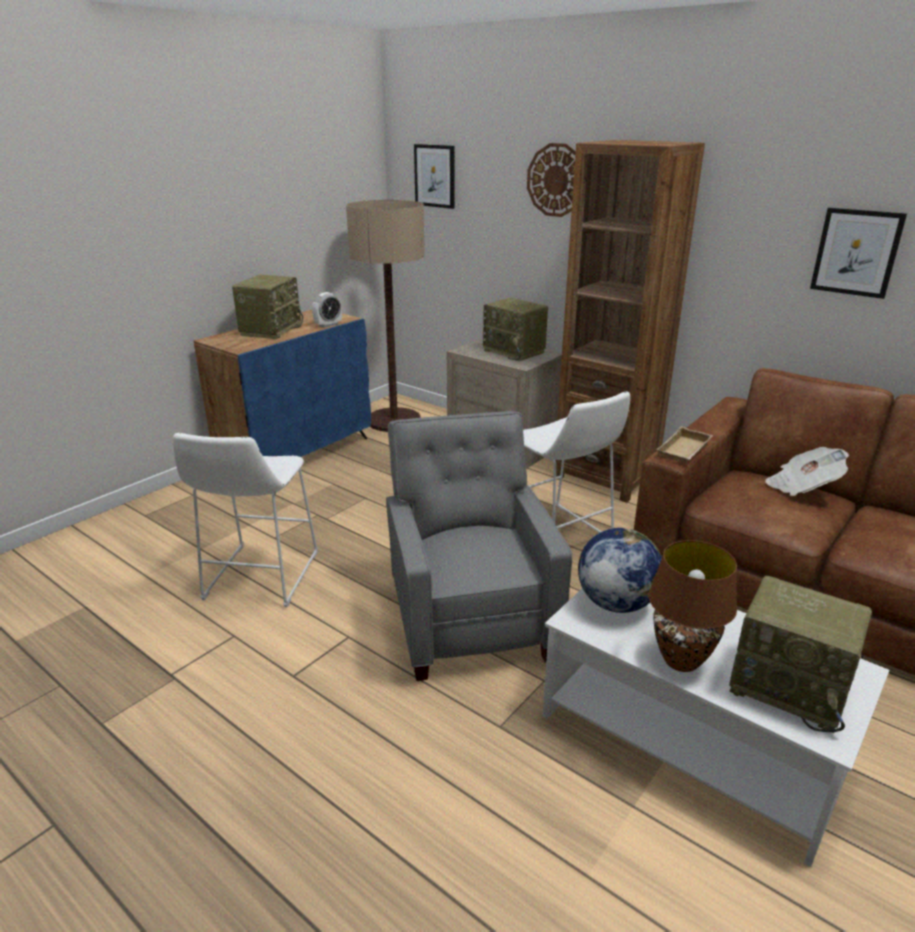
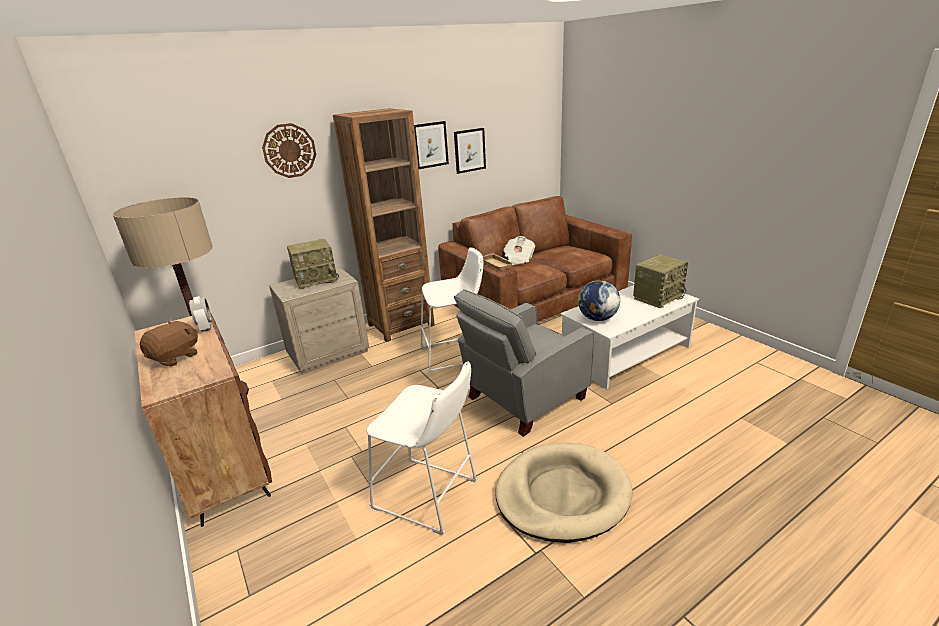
camera: 70 degrees left, 0 degrees up
blue cabinet [194,310,371,457] -> brown cabinet [135,312,272,527]
radio [232,275,303,339] -> brown plush toy [140,321,198,367]
grey armchair [386,411,572,681] -> grey armchair turned 45 degrees counterclockwise [454,289,595,437]
picture [414,144,455,209] -> picture moved to [414,121,449,169]
brown table lamp [649,540,737,672] -> none
none -> beige dog bed [495,443,633,543]

